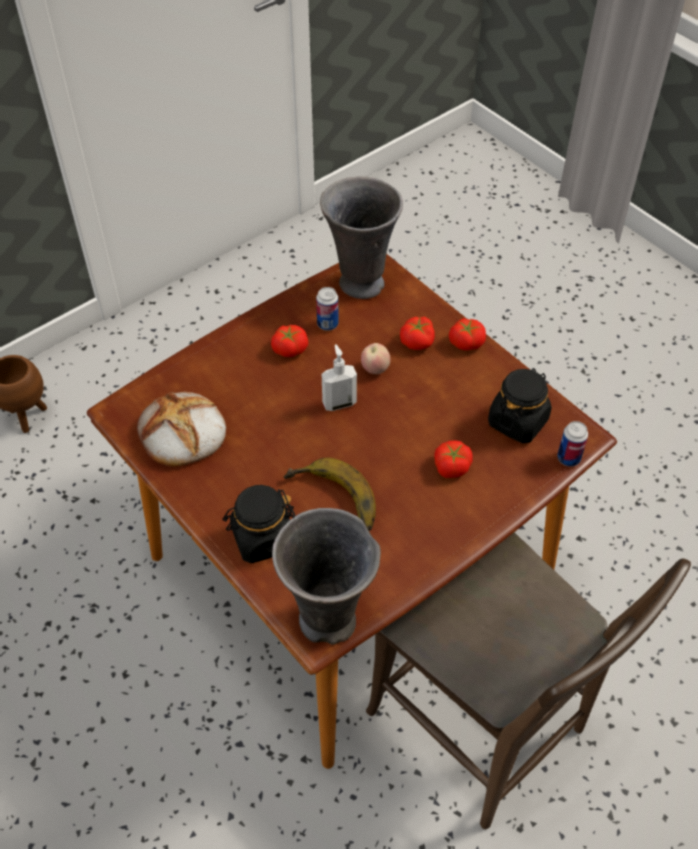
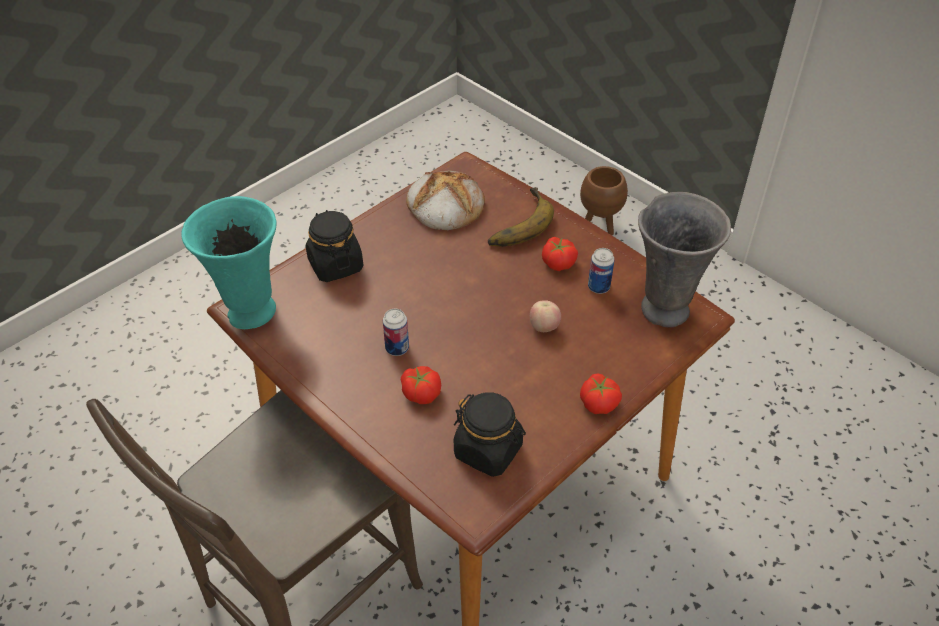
camera: 85 degrees right, 5 degrees down
grey vase [272,508,381,645] -> turquoise vase [181,196,277,329]
banana [284,458,376,531] -> banana moved to [488,187,554,247]
soap dispenser [322,344,357,411] -> none
tomato [400,317,435,350] -> none
can [557,421,588,467] -> can moved to [383,309,409,356]

